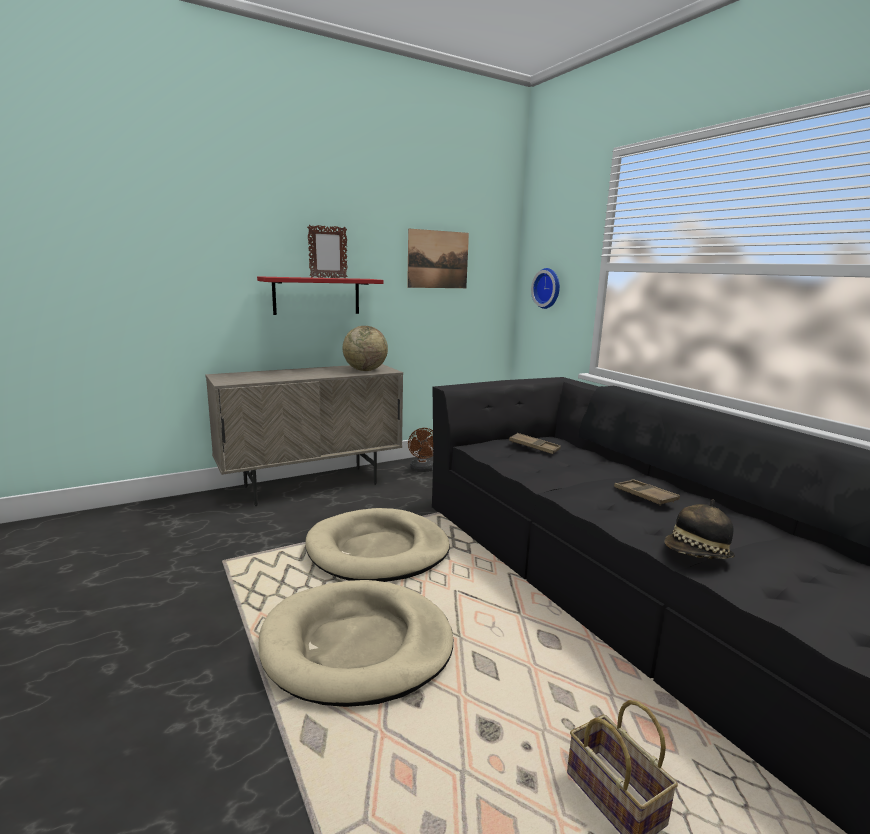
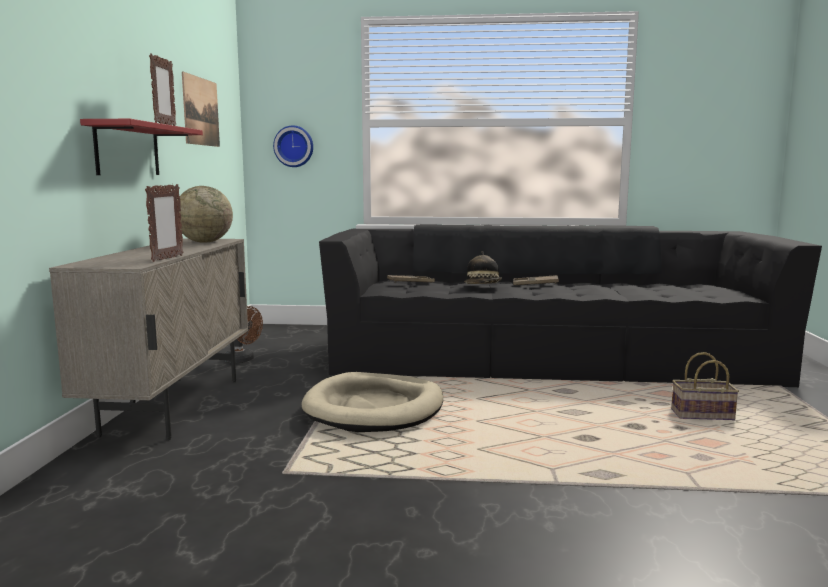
camera: 55 degrees left, 5 degrees down
beige dog bed [259,580,453,707] -> none
hat [664,499,735,559] -> hat moved to [464,251,502,284]
none -> picture frame [145,184,184,262]

